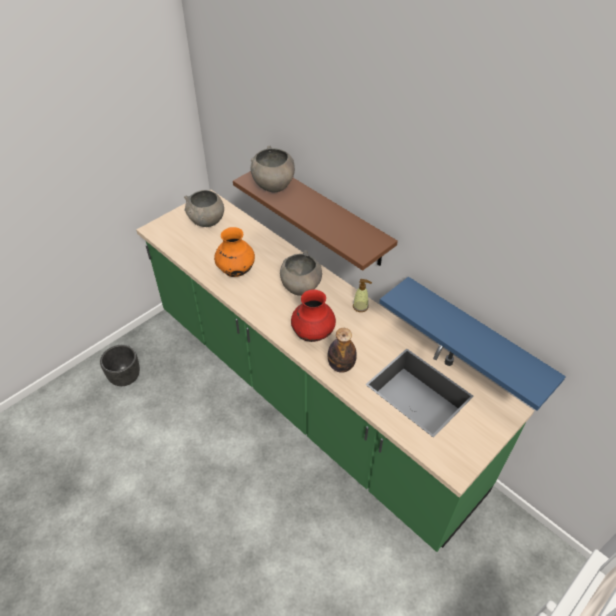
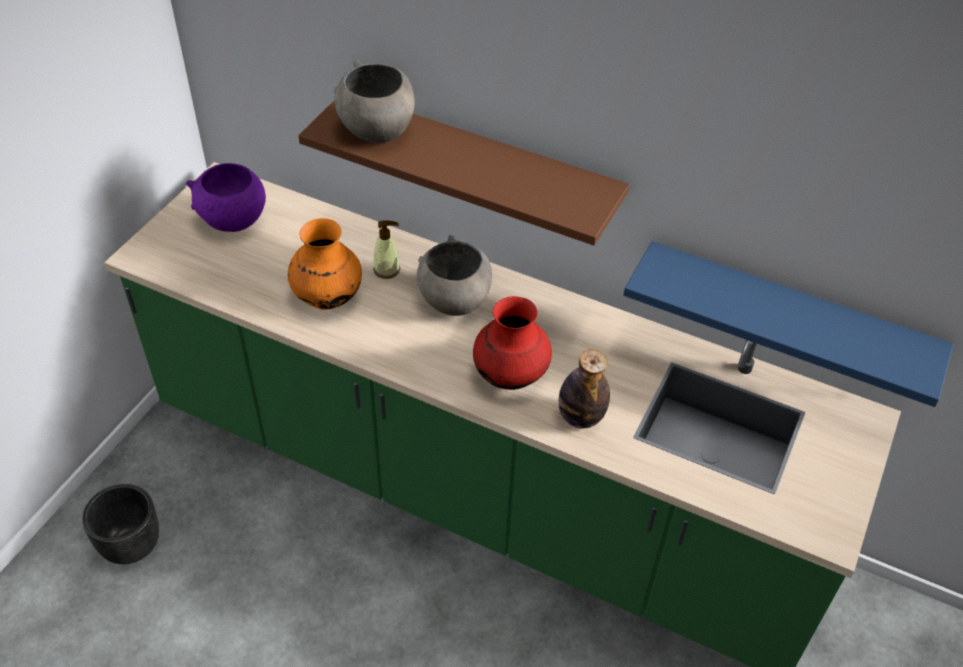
camera: 20 degrees left, 0 degrees up
grey bowl [184,190,224,227] -> purple bowl [186,163,266,232]
soap dispenser [353,279,372,312] -> soap dispenser moved to [373,220,400,279]

